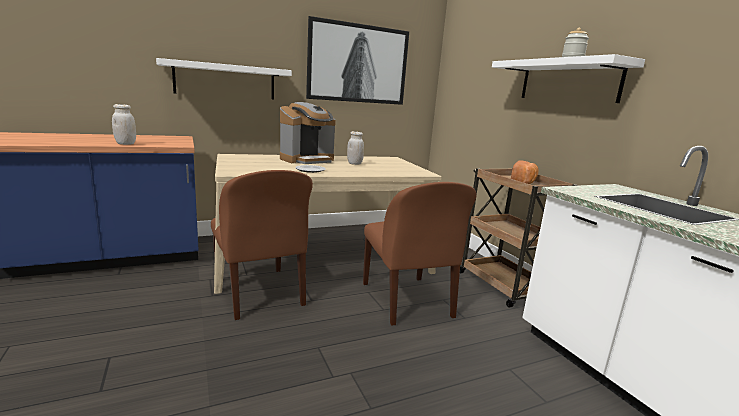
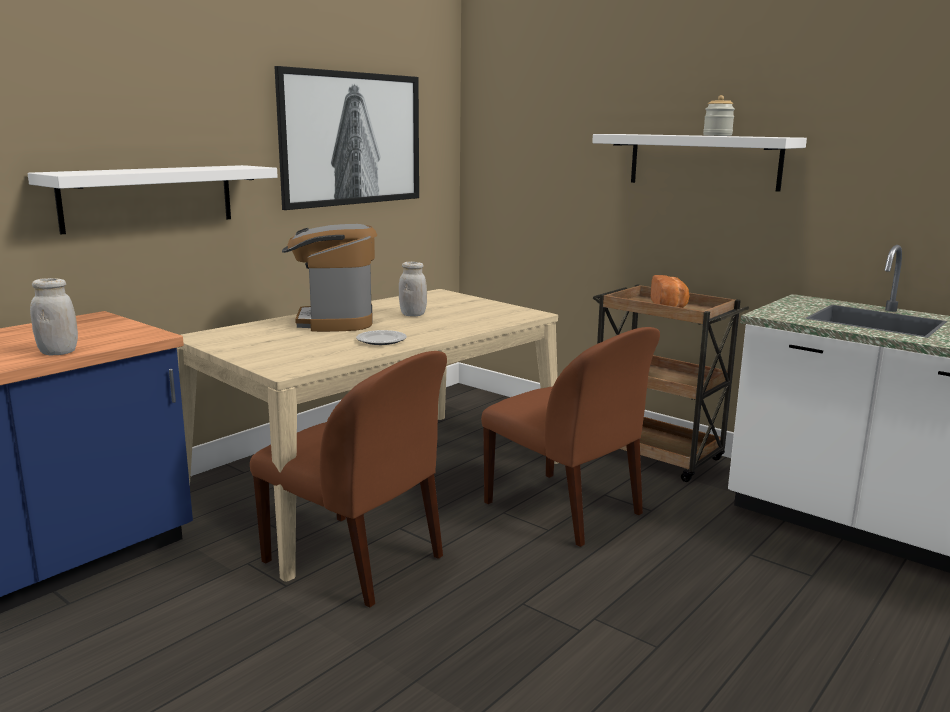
camera: 25 degrees left, 0 degrees up
coffee machine [280,102,336,164] -> coffee machine turned 150 degrees clockwise [282,224,377,332]

